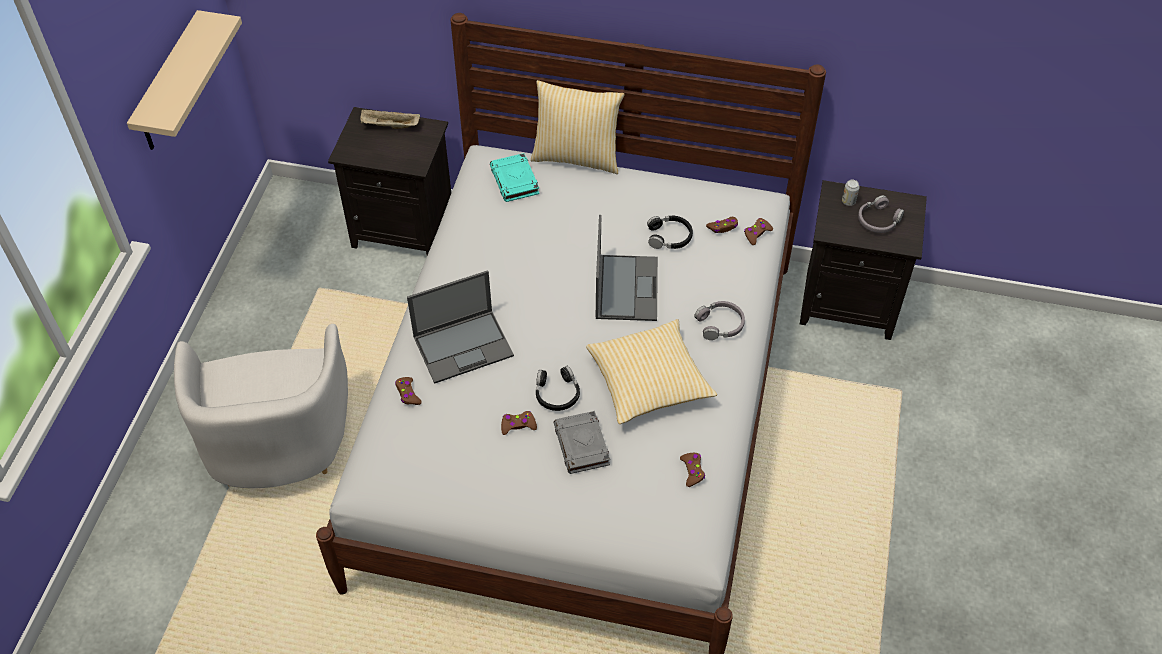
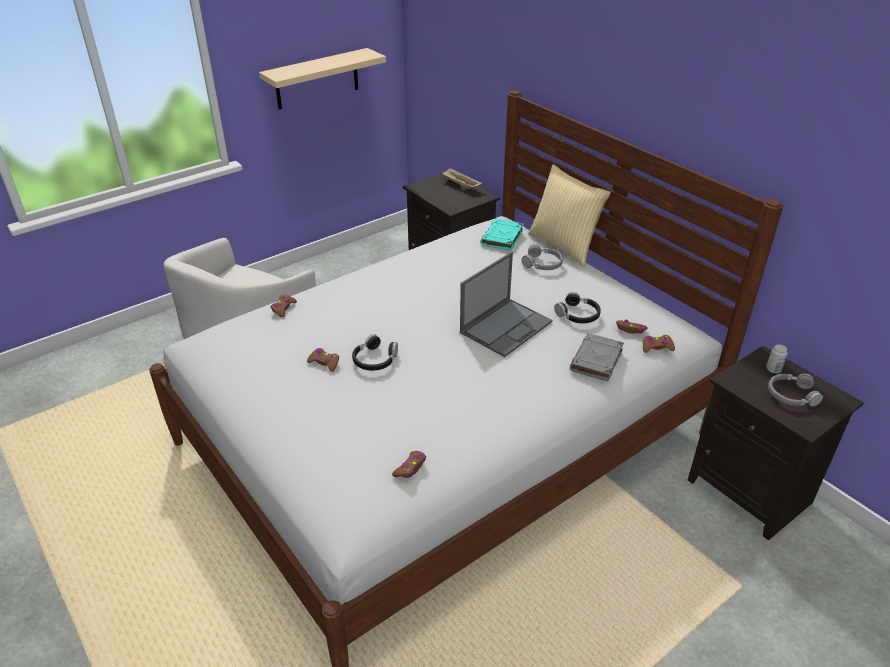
camera: 40 degrees right, 15 degrees down
laptop [407,270,514,384] -> none
grey book [554,411,610,474] -> grey book moved to [570,333,624,382]
pillow [586,319,717,424] -> none
grey headphones [694,301,745,340] -> grey headphones moved to [522,244,563,270]

